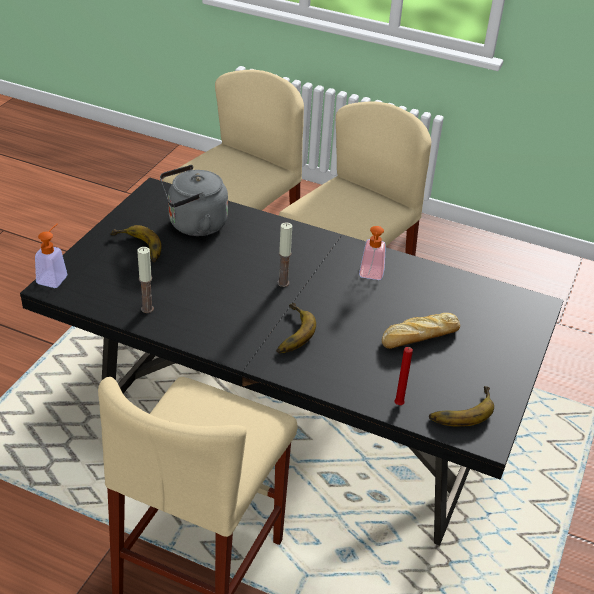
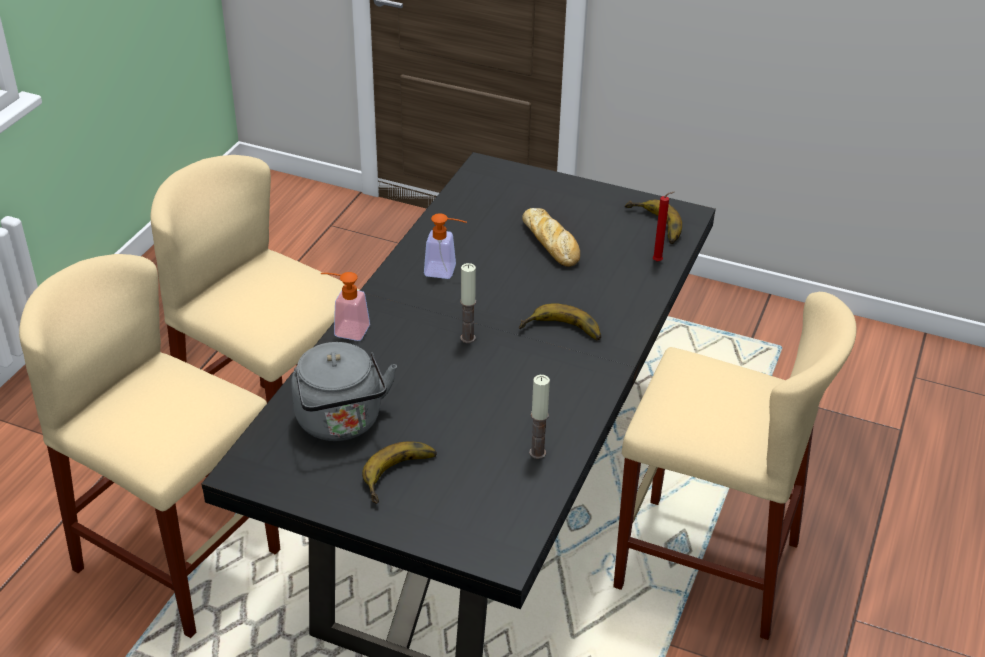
camera: 90 degrees left, 0 degrees up
soap dispenser [35,223,67,288] -> soap dispenser moved to [321,272,370,341]

